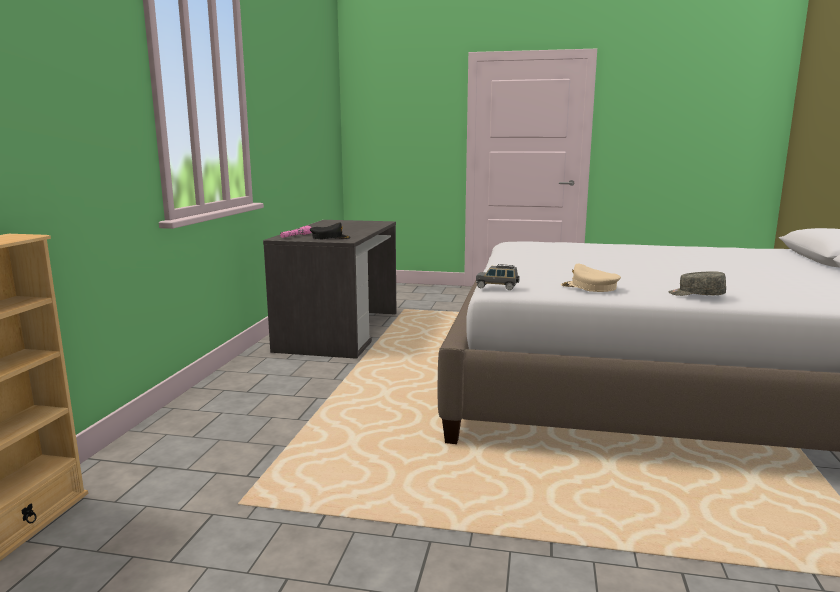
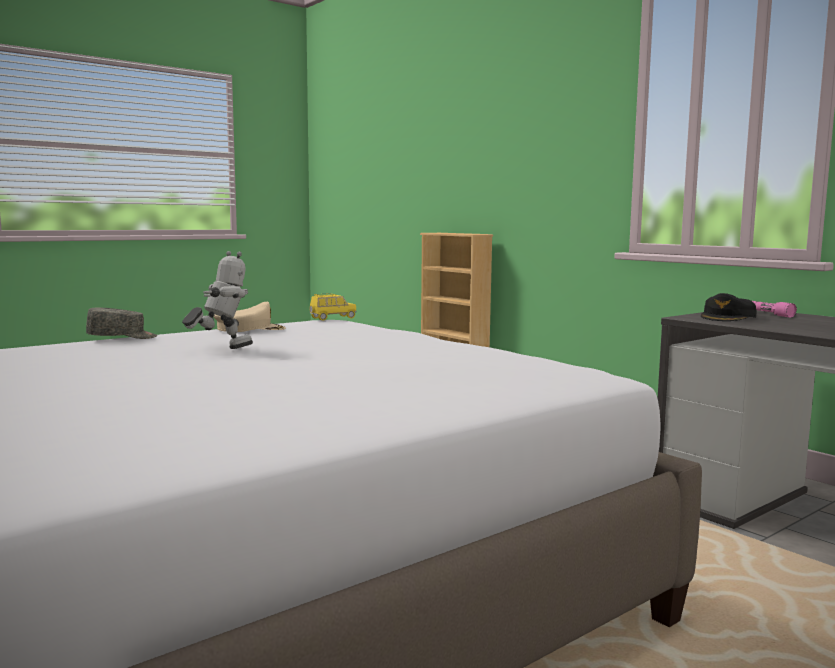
camera: 130 degrees right, 5 degrees down
grey toy car [476,264,520,290] -> yellow toy car [309,293,357,321]
none -> toy robot [182,251,253,349]

